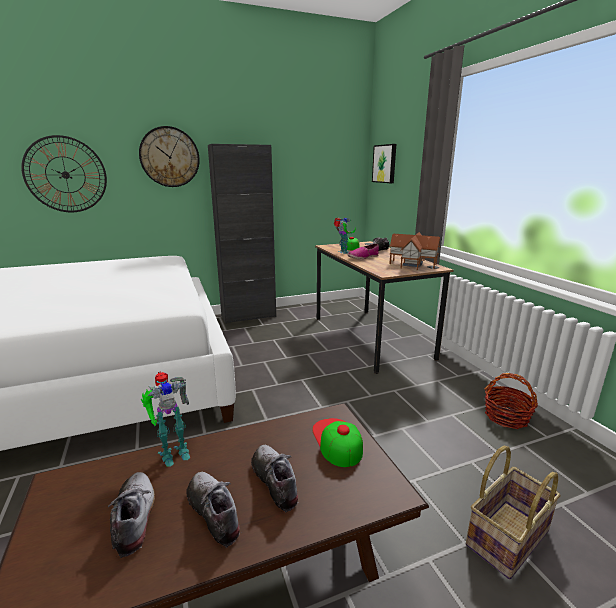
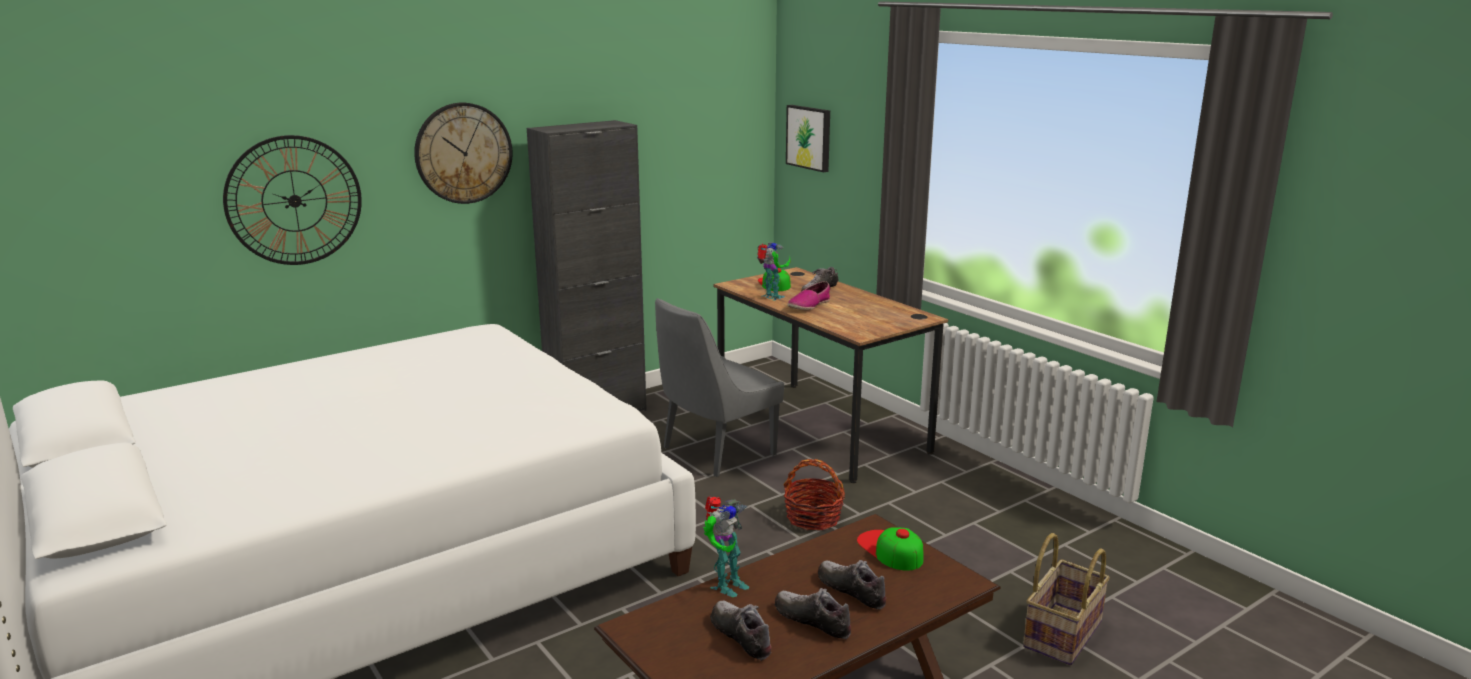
camera: 15 degrees left, 0 degrees up
toy house [389,232,440,270] -> none
basket [485,373,538,429] -> basket moved to [783,459,845,530]
none -> grey chair [655,298,784,477]

